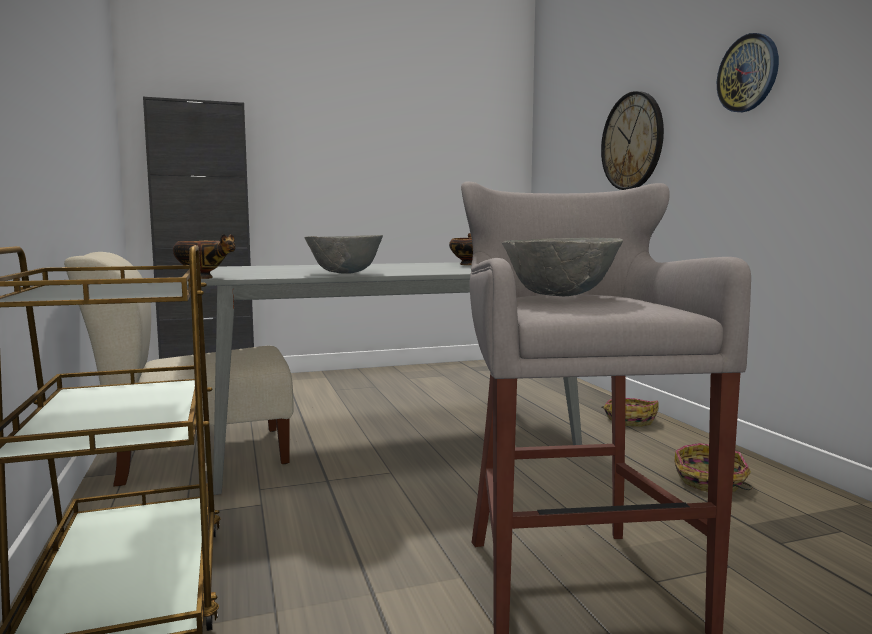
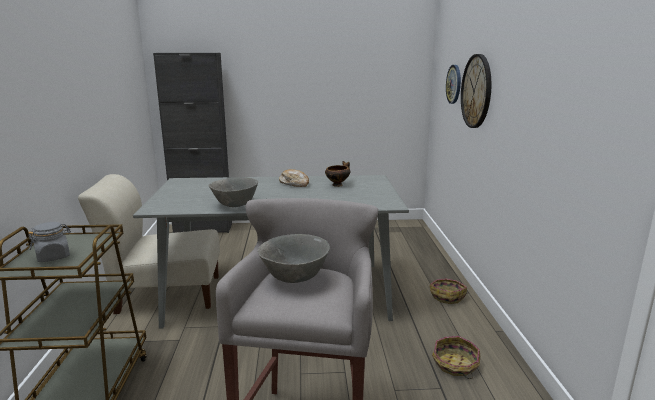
camera: 15 degrees right, 10 degrees up
bowl [173,234,236,279] -> none
wall clock [717,33,779,112] -> wall clock moved to [446,65,461,104]
none -> grey jar [28,222,71,262]
none -> bread [279,169,309,187]

